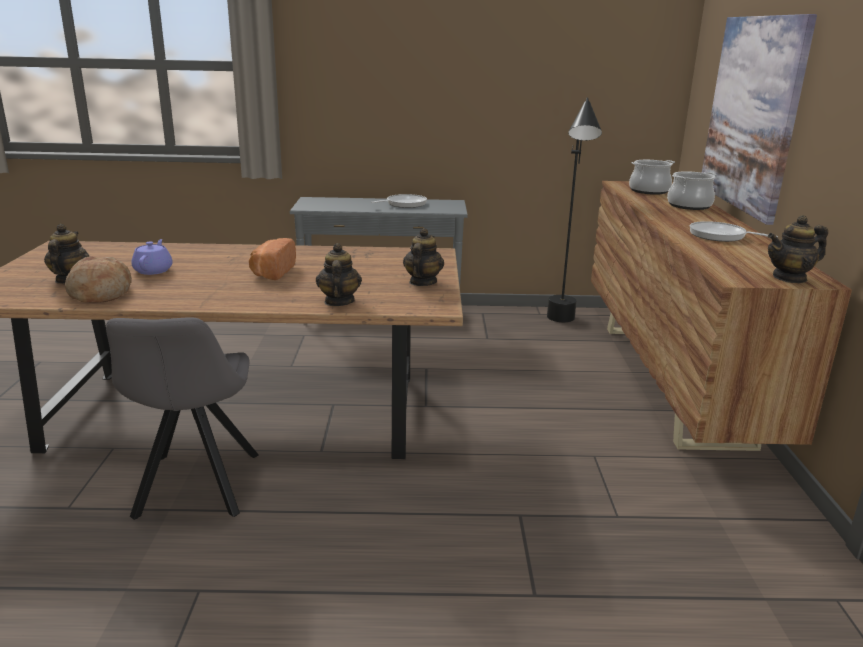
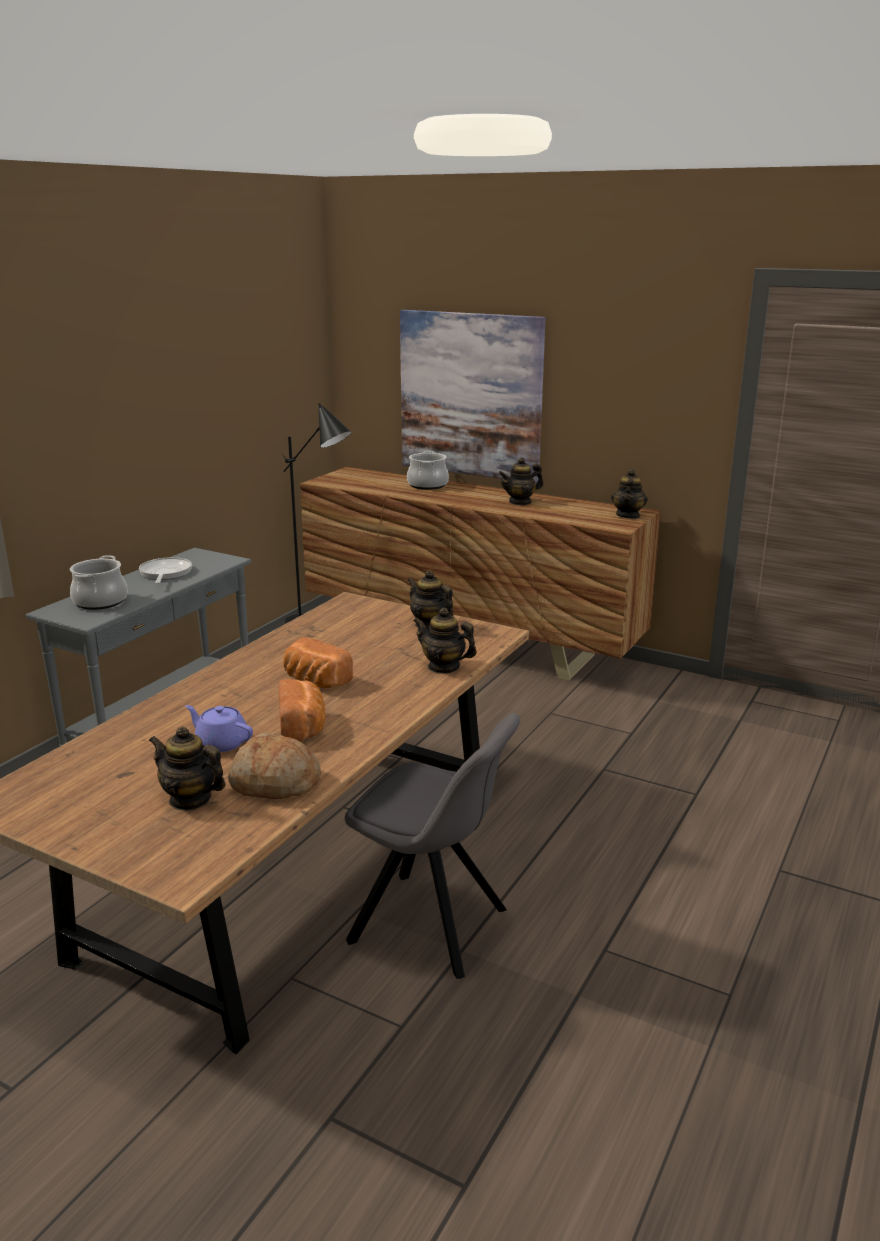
camera: 60 degrees left, 0 degrees up
cooking pot [629,160,675,195] -> cooking pot moved to [70,556,128,610]
frying pan [690,221,778,242] -> teapot [499,457,543,505]
none -> bread [279,679,326,741]

